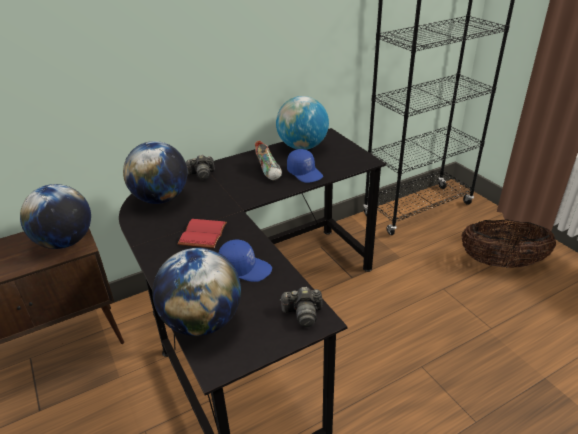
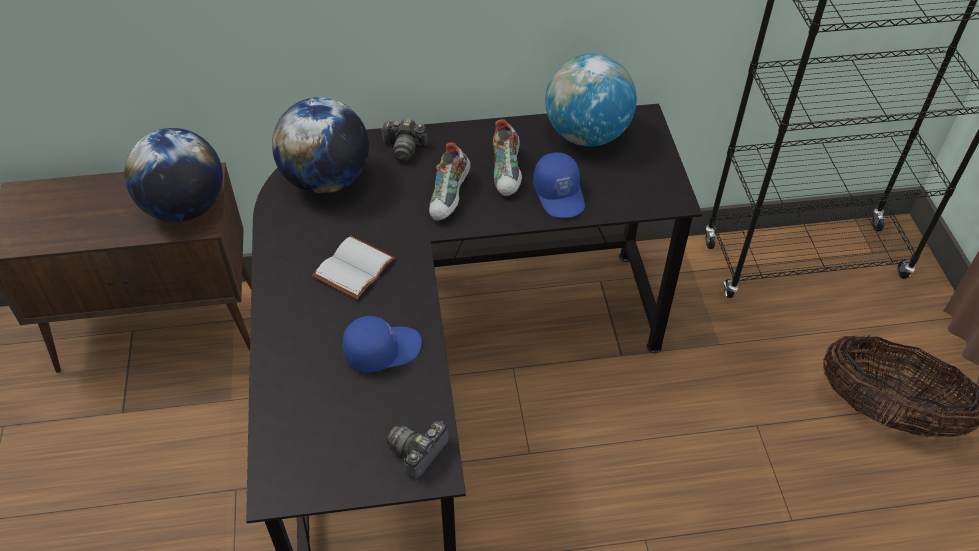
camera: 20 degrees right, 15 degrees up
globe [152,248,241,336] -> none
red book [178,219,227,248] -> white book [312,236,395,300]
blue cap [219,240,272,282] -> blue cap turned 60 degrees counterclockwise [342,316,422,373]
camera [280,287,322,327] -> camera turned 105 degrees clockwise [386,421,449,480]
none -> shoe [429,143,471,221]

